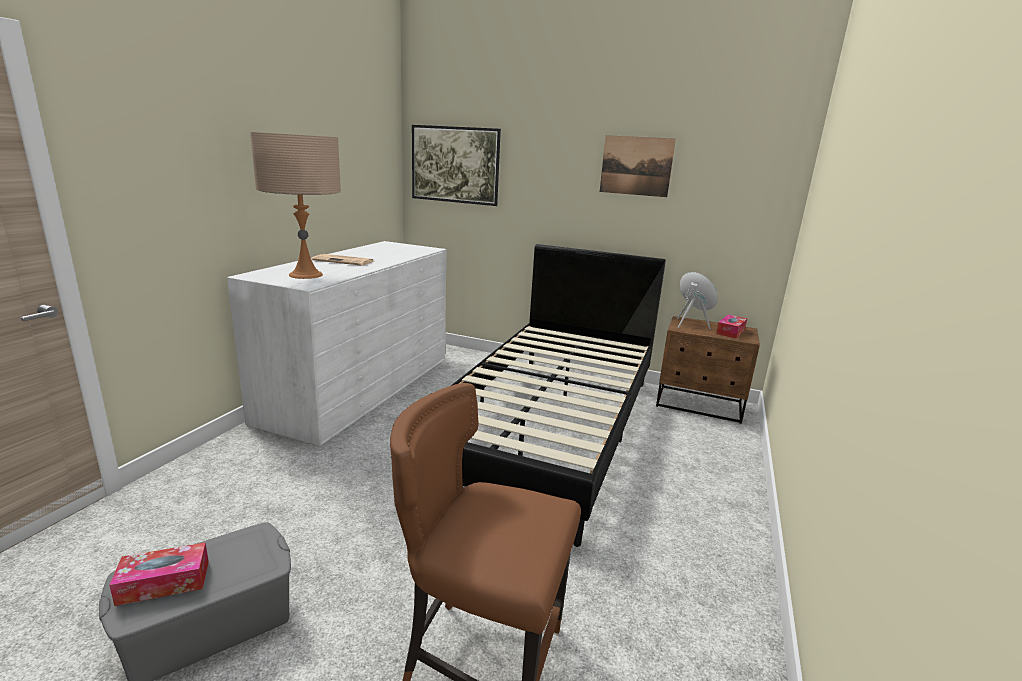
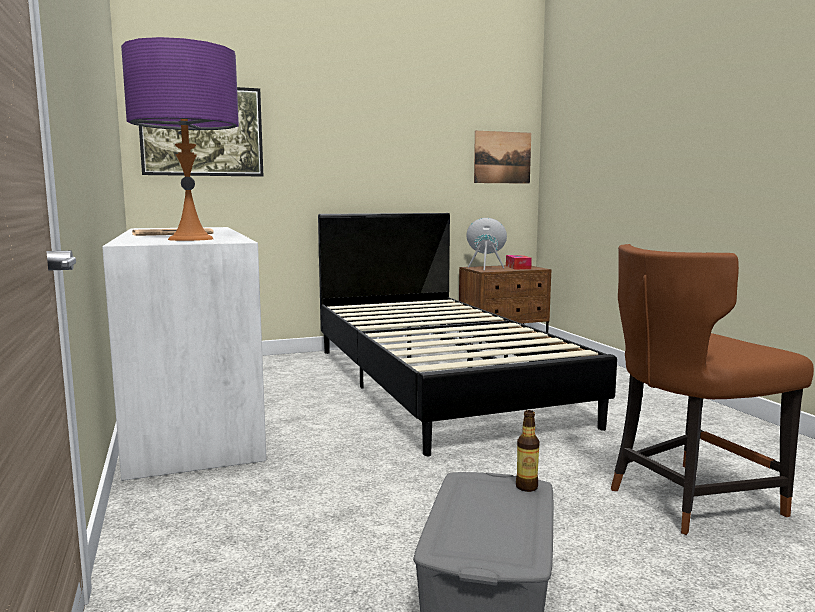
camera: 40 degrees left, 10 degrees down
tissue box [109,542,209,606] -> none
beige table lamp [250,132,341,279] -> purple table lamp [121,37,239,241]
picture [600,135,676,197] -> picture moved to [474,131,531,184]
none -> bottle [516,410,540,492]

